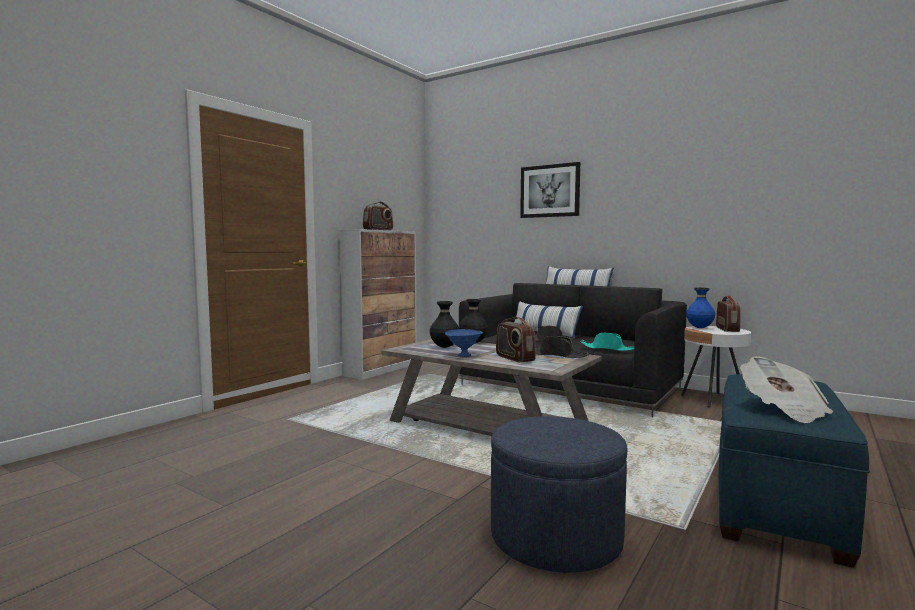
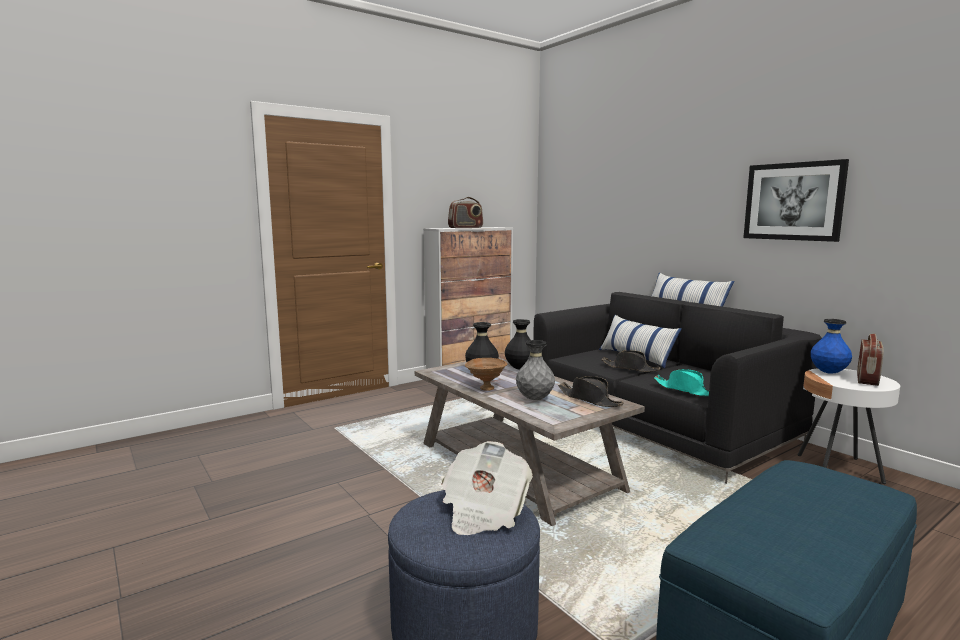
camera: 20 degrees right, 5 degrees up
blue bowl [445,329,483,357] -> brown bowl [465,358,508,391]
radio [496,317,536,363] -> grey vase [516,340,555,400]
picture [520,162,580,218] -> picture moved to [743,159,849,242]
newspaper [740,356,833,423] -> newspaper moved to [441,441,533,535]

